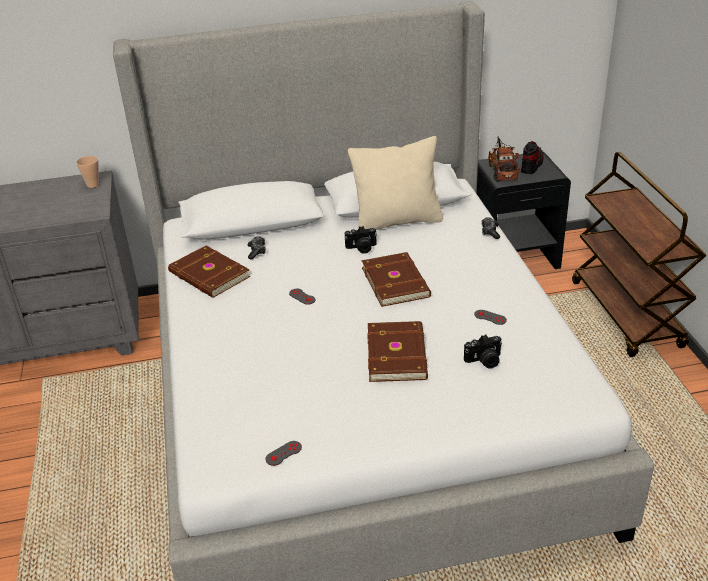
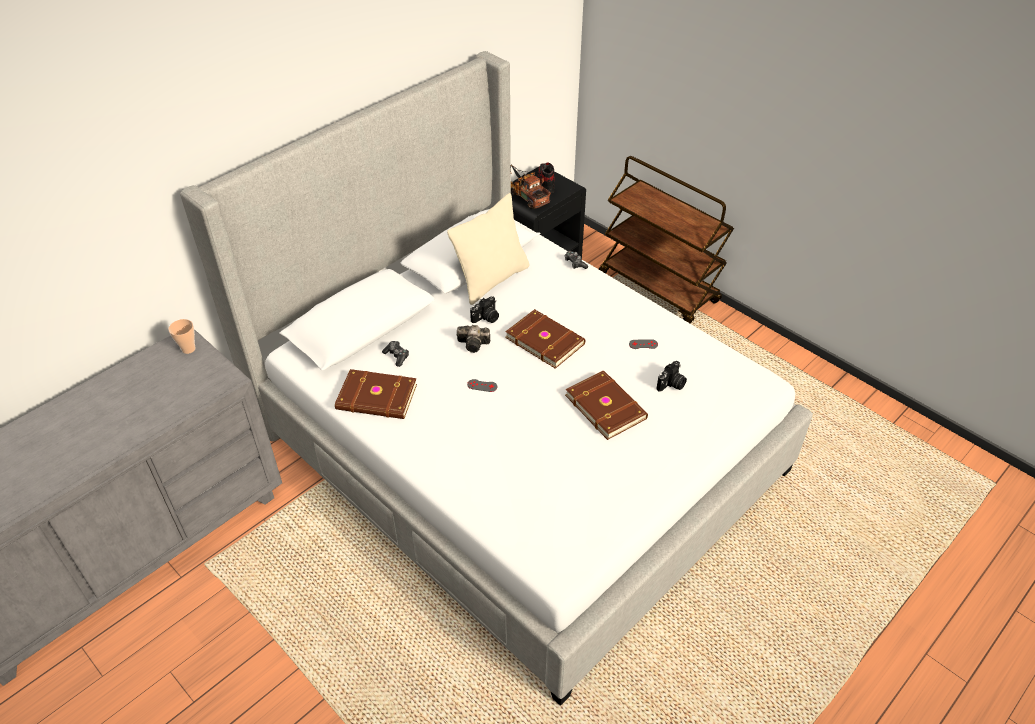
camera: 35 degrees left, 10 degrees up
grey game controller [266,441,302,466] -> none
none -> camera [457,325,490,353]

